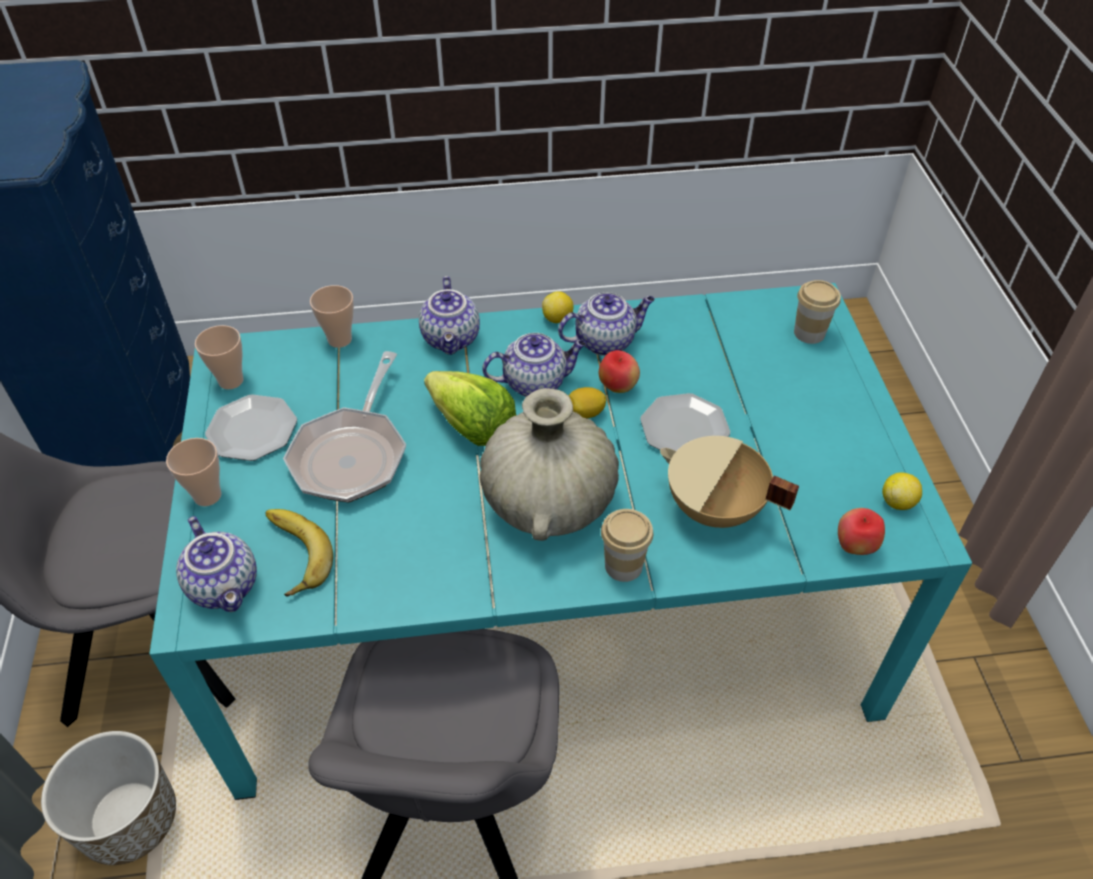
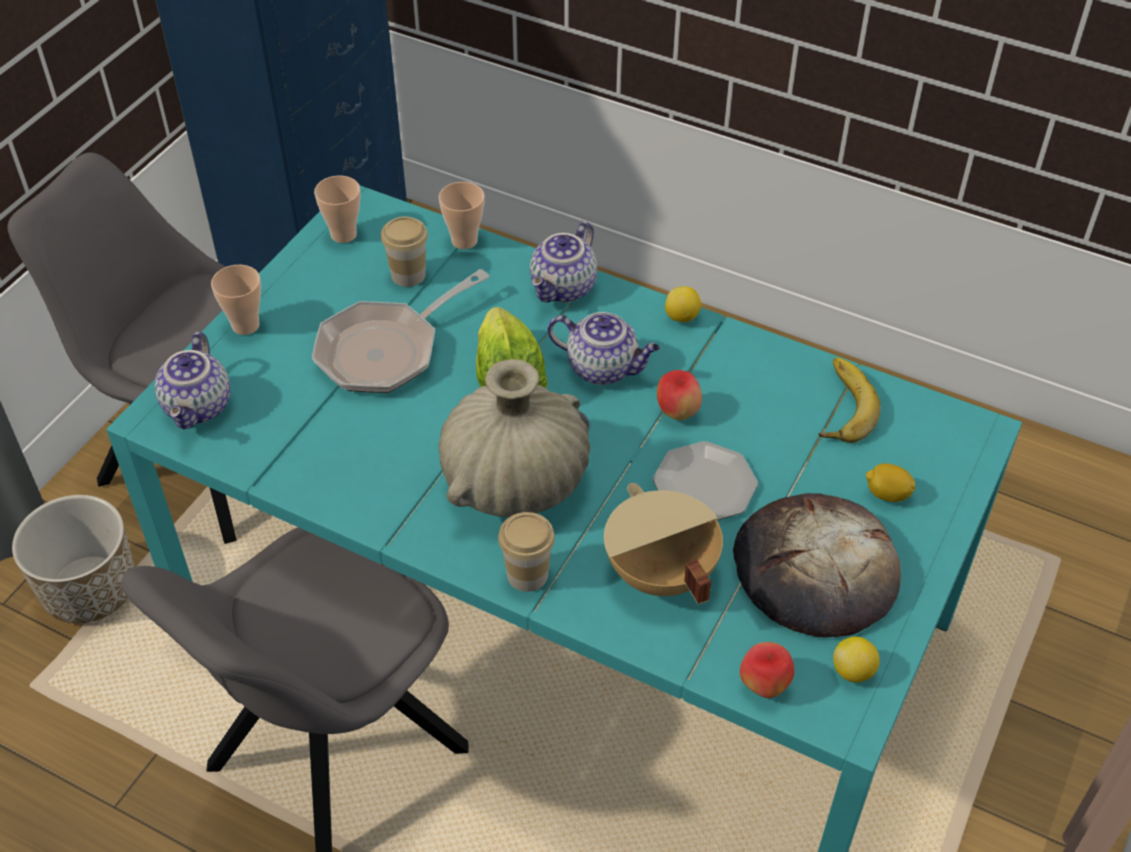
camera: 35 degrees right, 0 degrees up
plate [205,394,297,461] -> none
banana [266,509,333,596] -> banana moved to [818,357,880,443]
teapot [558,292,655,356] -> none
lemon [569,387,606,418] -> lemon moved to [866,463,916,502]
cup [794,280,841,344] -> cup moved to [381,217,428,287]
none -> bread [733,493,901,638]

